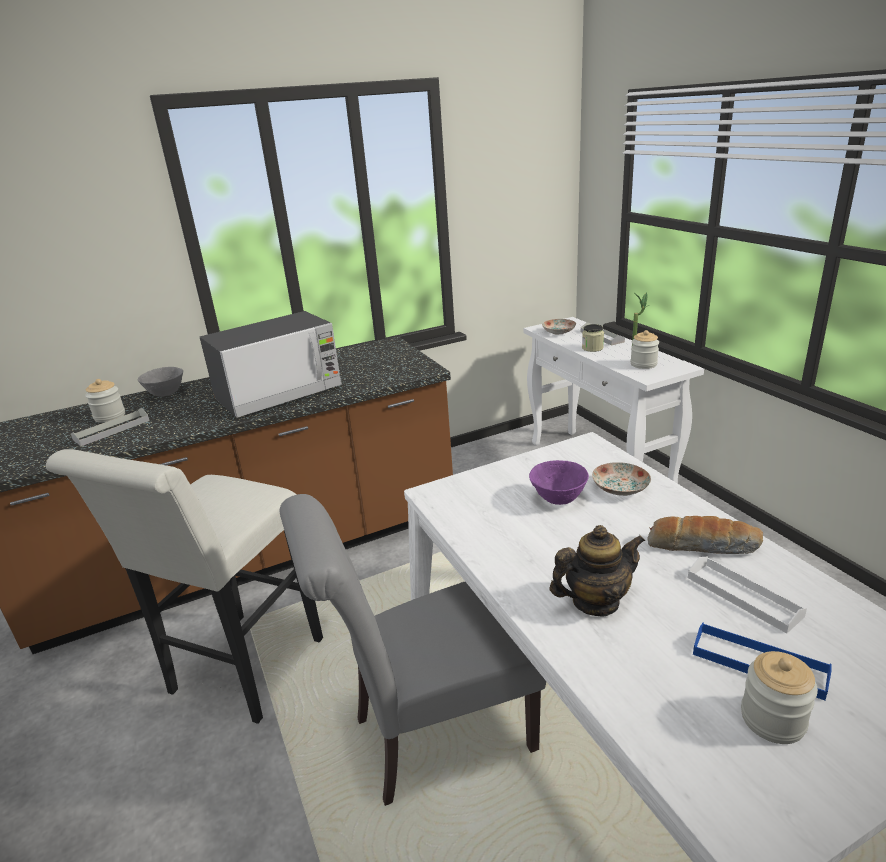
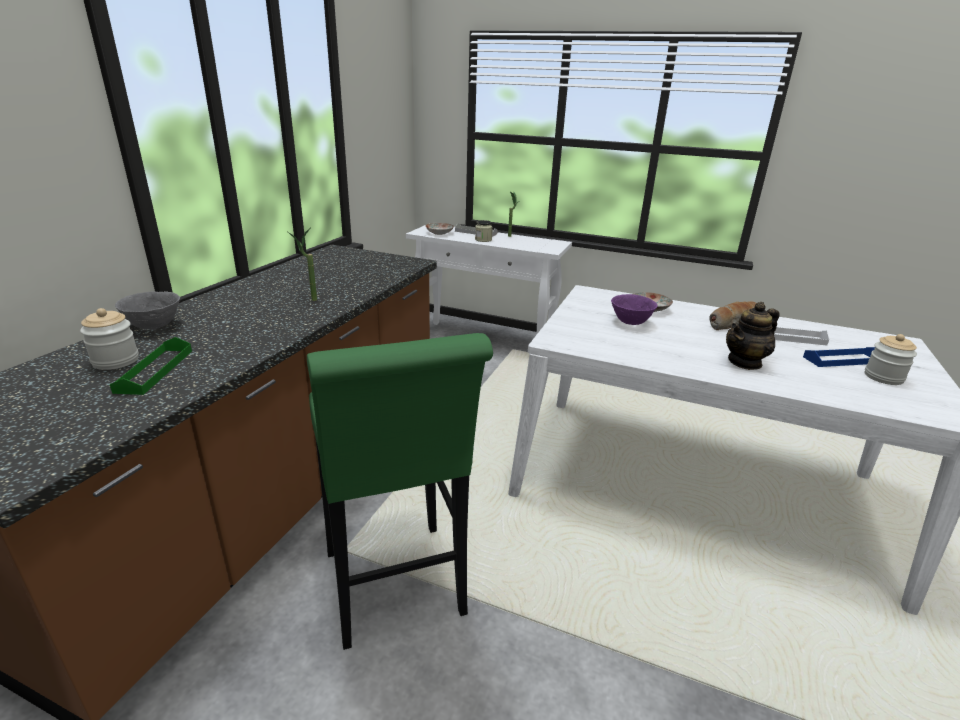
camera: 45 degrees left, 0 degrees up
white stool [46,449,323,724] -> green stool [307,333,493,650]
grey tray [71,408,150,446] -> green tray [110,337,192,395]
microwave [200,311,342,418] -> potted plant [288,228,317,301]
grey chair [280,494,546,806] -> none
teapot [550,525,645,617] -> teapot turned 150 degrees counterclockwise [726,302,780,370]
jar [630,330,659,369] -> none

